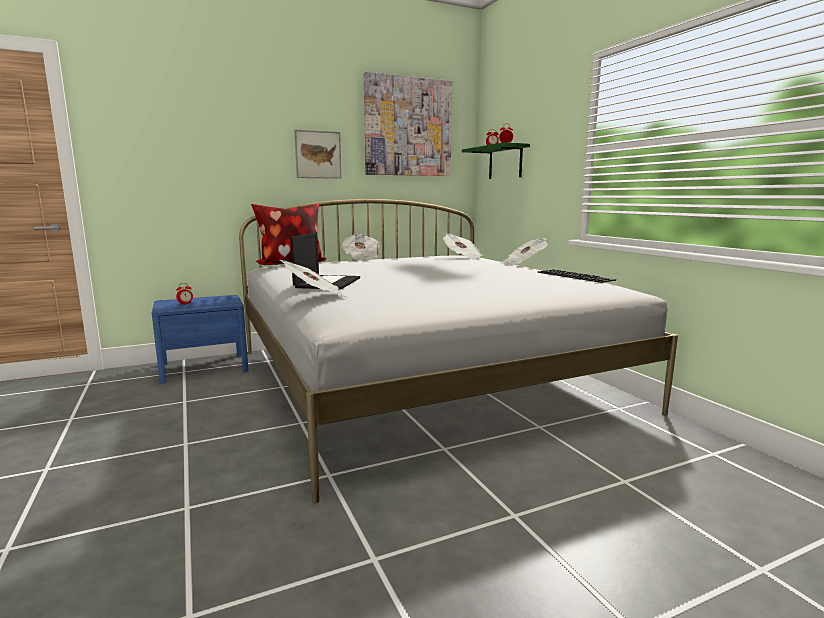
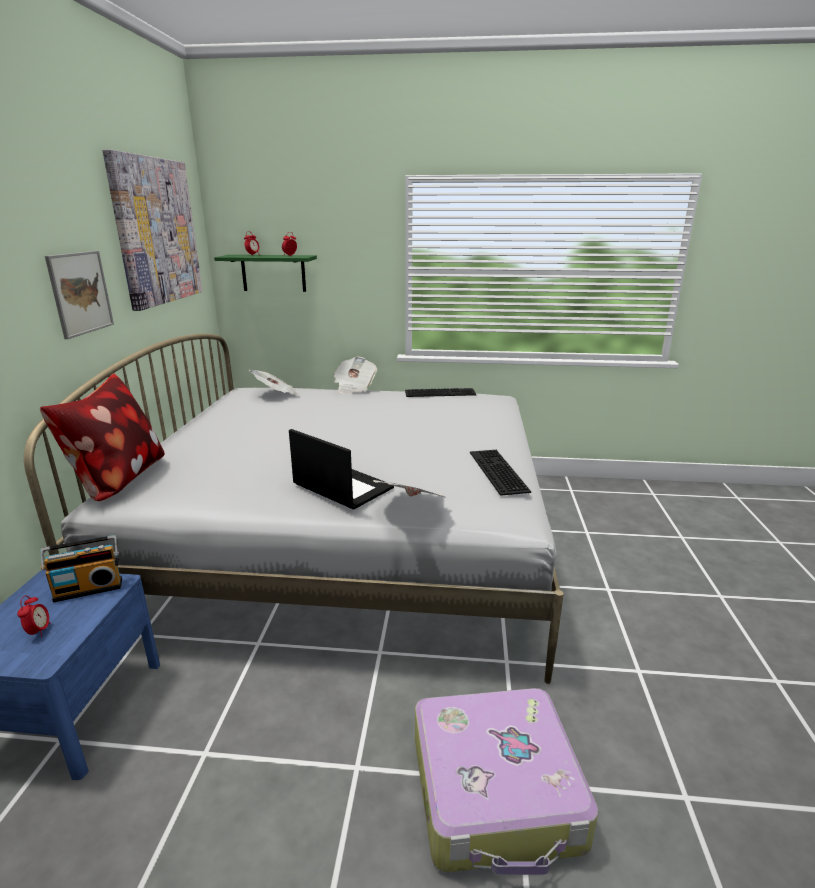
camera: 60 degrees left, 10 degrees up
newspaper [341,234,380,261] -> none
none -> radio [41,535,122,603]
none -> suitcase [415,688,598,875]
none -> keyboard [470,450,531,496]

